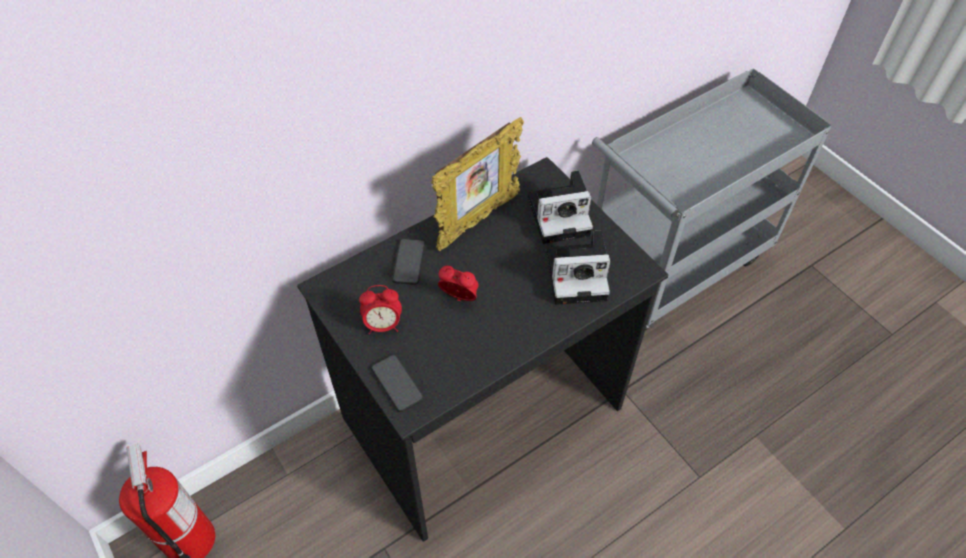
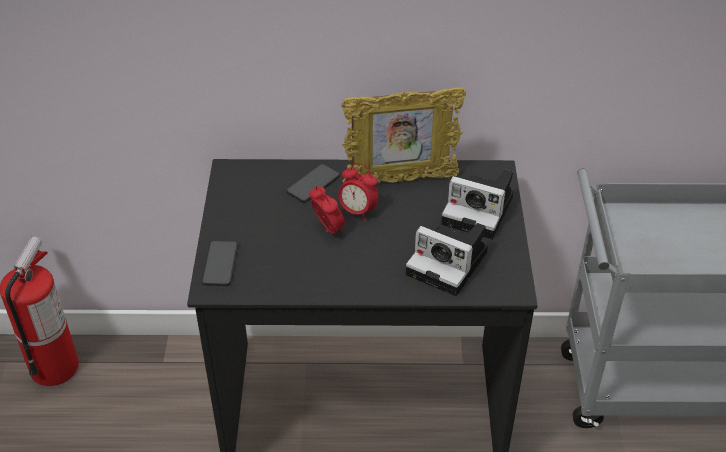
camera: 35 degrees right, 10 degrees down
alarm clock [359,285,402,335] -> alarm clock moved to [338,163,378,221]

